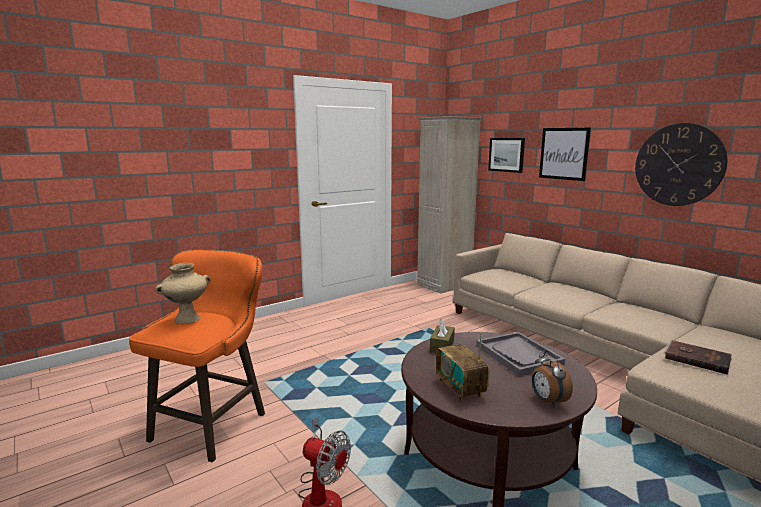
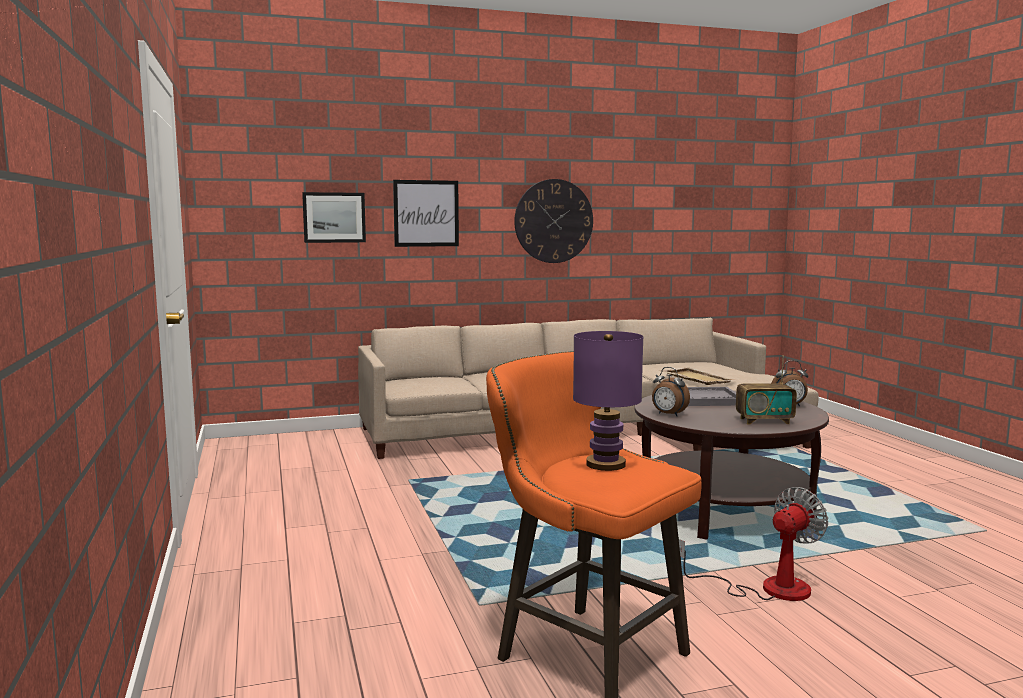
camera: 70 degrees left, 5 degrees down
beige vase [155,263,211,324] -> purple table lamp [573,331,643,471]
beige cabinet [417,116,482,293] -> none
brown tissue box [430,319,455,353] -> alarm clock [652,367,690,416]
brown book [664,340,732,375] -> beige tray [658,367,737,385]

